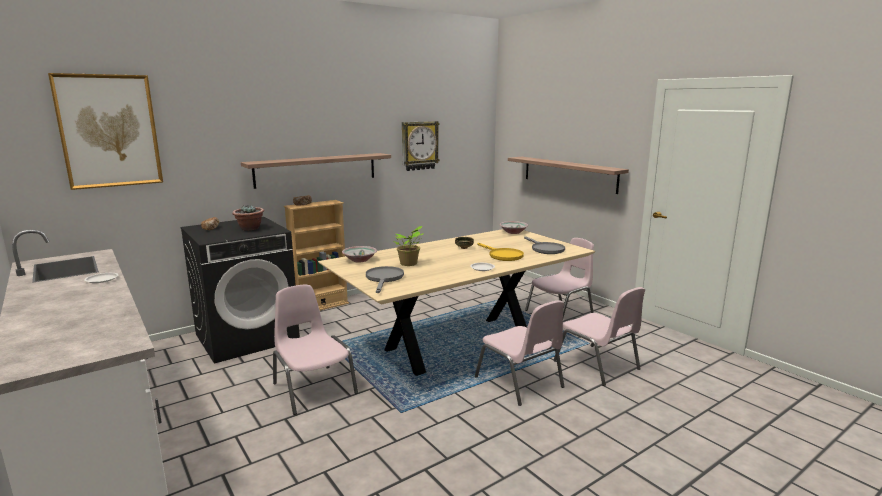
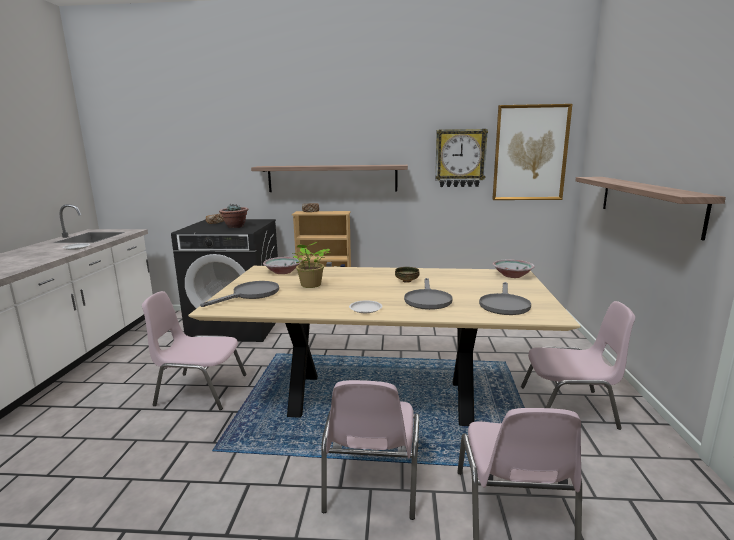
camera: 40 degrees right, 0 degrees up
picture [48,73,163,190] -> picture moved to [492,104,572,200]
pink chair [273,285,358,415] -> pink chair turned 90 degrees counterclockwise [142,291,246,410]
yellow frying pan [478,243,524,261] -> grey frying pan [404,278,453,310]

